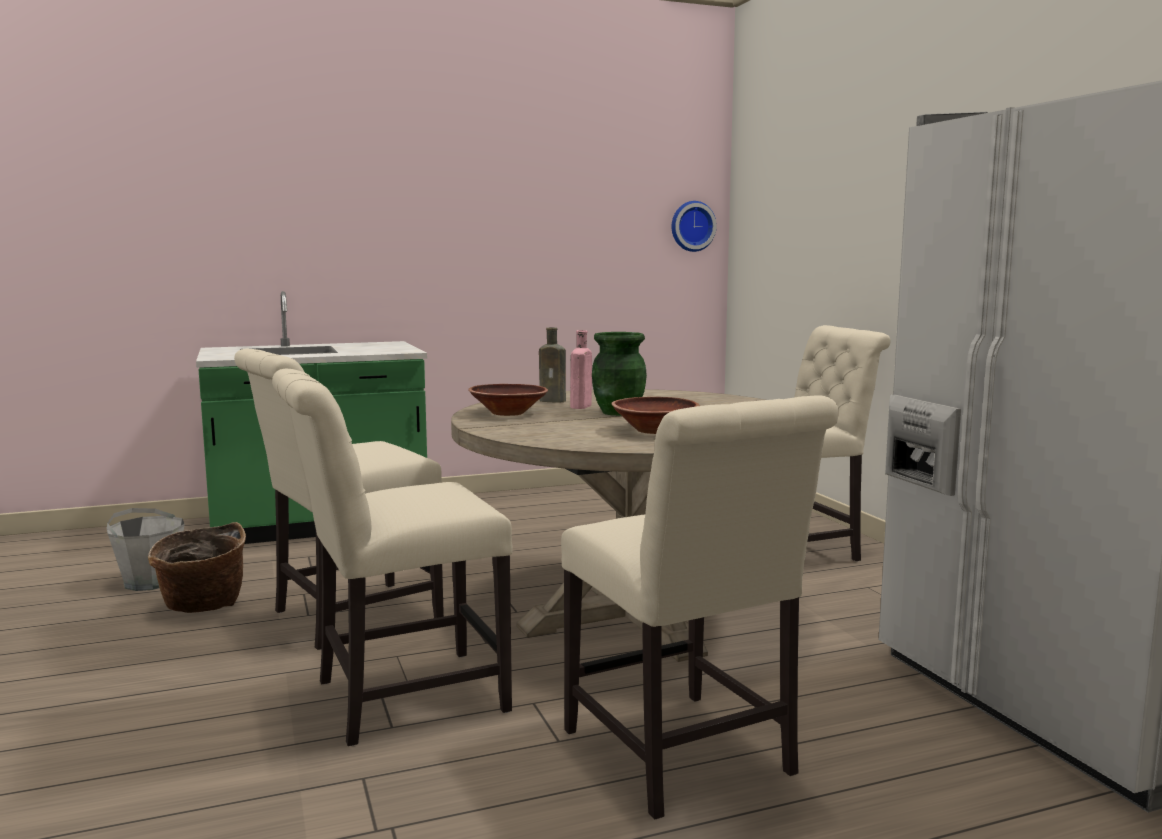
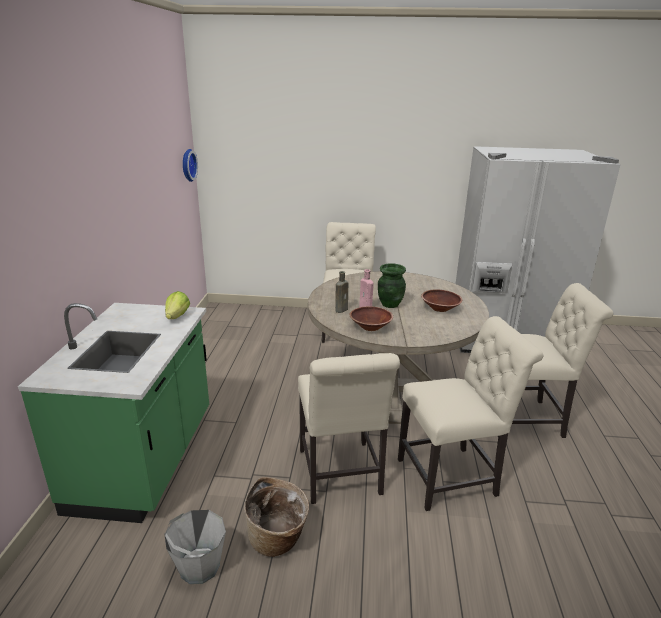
camera: 65 degrees left, 15 degrees up
beige chair [272,369,513,746] -> beige chair turned 105 degrees counterclockwise [398,316,543,511]
none -> lettuce [165,291,190,319]

